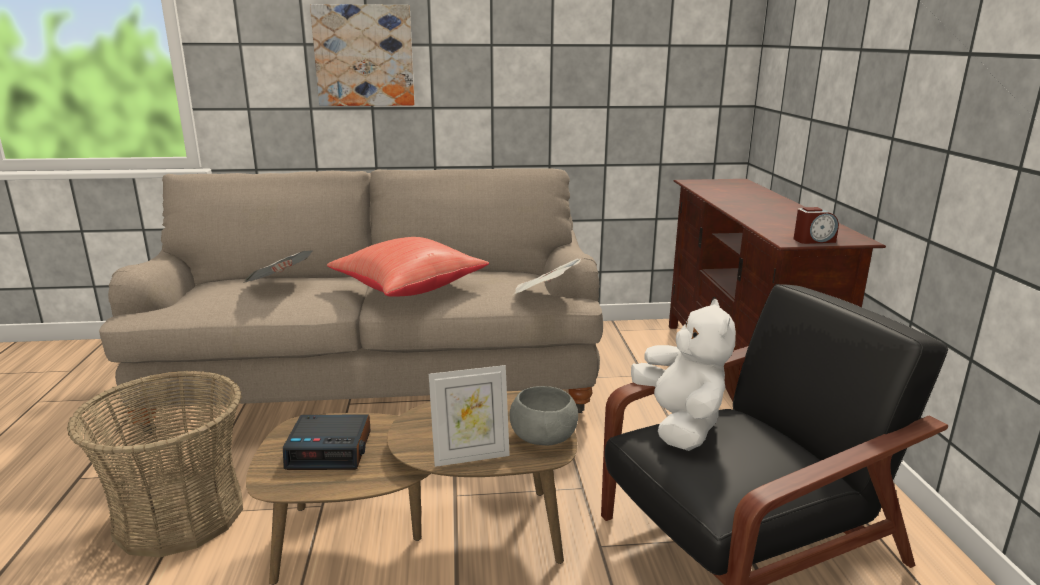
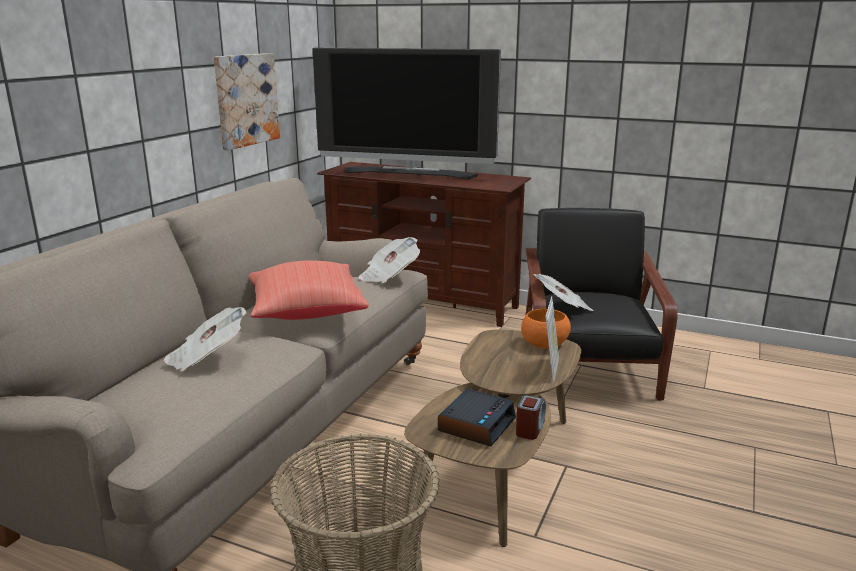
camera: 60 degrees left, 0 degrees up
picture [310,4,414,106] -> picture moved to [214,53,280,150]
grey bowl [510,386,578,445] -> orange bowl [521,309,571,349]
white plush toy [631,299,736,451] -> newspaper [533,274,594,311]
alarm clock [794,207,839,244] -> alarm clock moved to [516,395,546,440]
none -> television [313,48,501,179]

